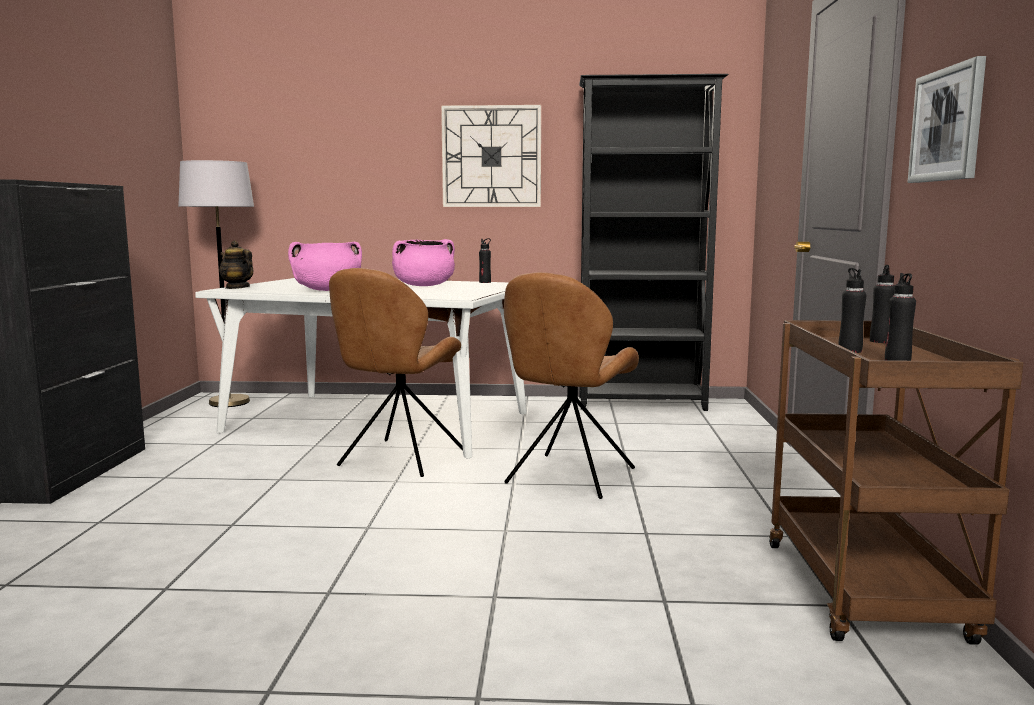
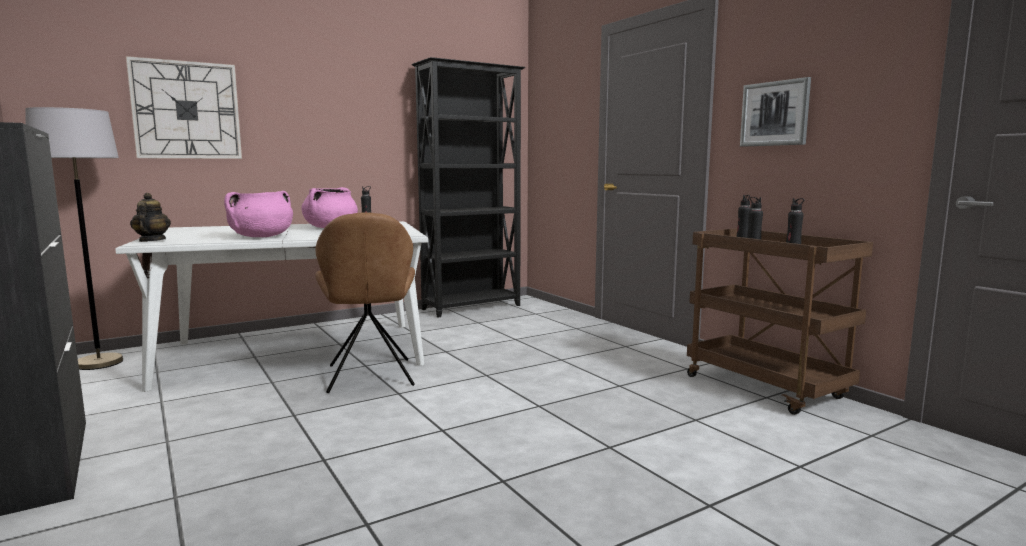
camera: 35 degrees left, 0 degrees up
teapot [219,241,253,289] -> teapot turned 75 degrees clockwise [130,193,171,242]
wall clock [441,105,541,207] -> wall clock moved to [126,56,242,159]
brown chair [504,272,639,499] -> none

